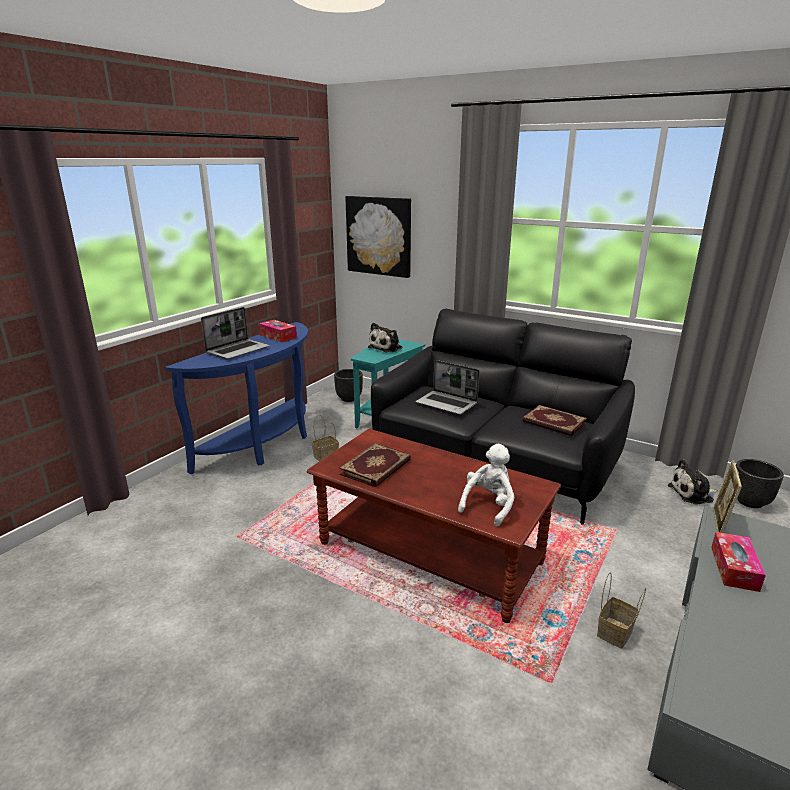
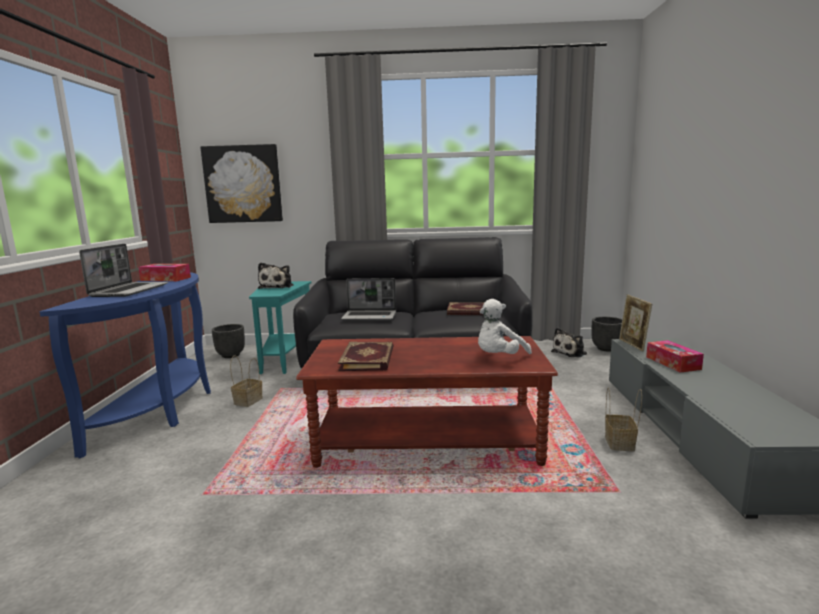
camera: 30 degrees left, 10 degrees down
white plush toy [458,444,515,526] -> white plush toy turned 135 degrees counterclockwise [478,299,532,354]

